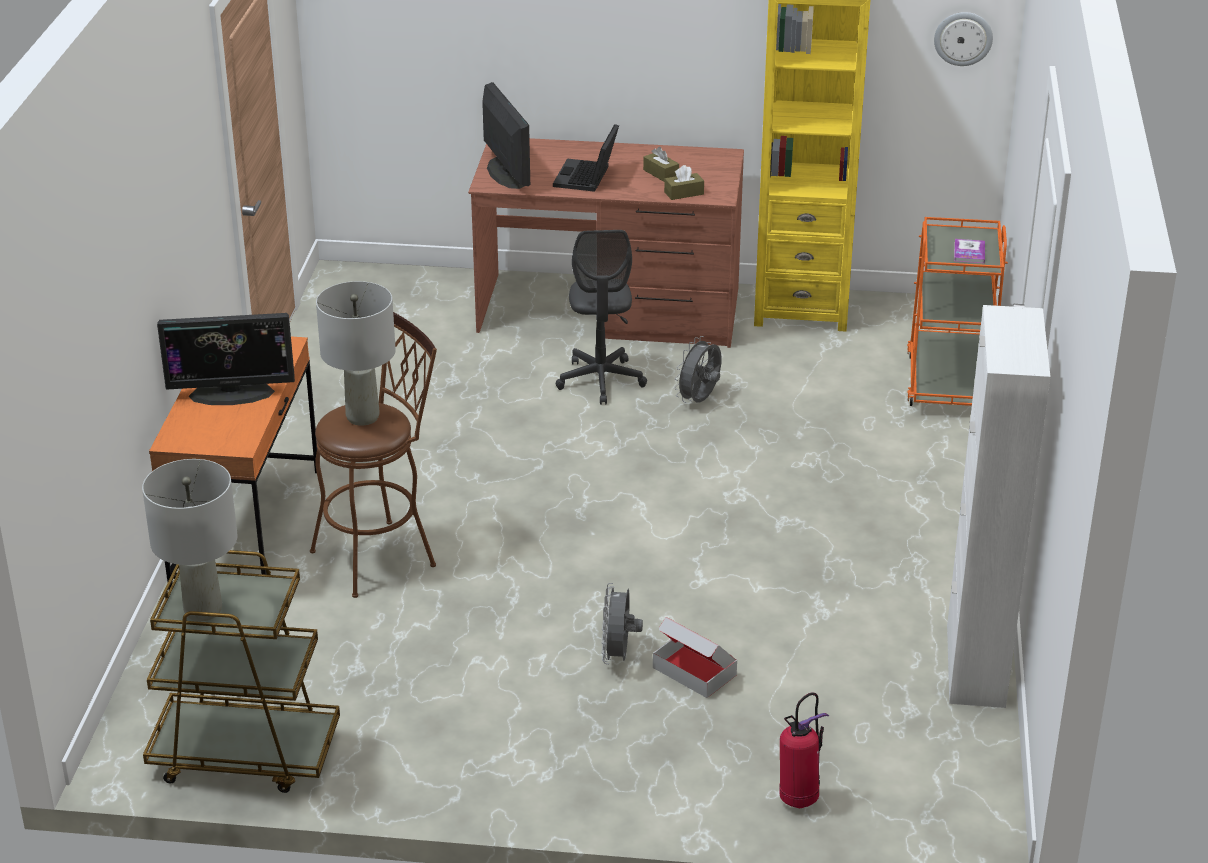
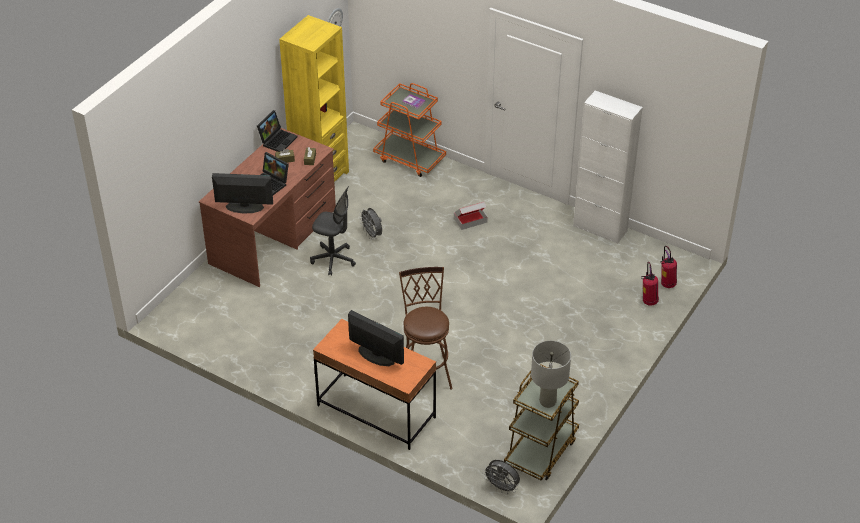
camera: 65 degrees left, 10 degrees up
monitor [157,313,295,405] -> monitor turned 75 degrees counterclockwise [348,310,404,366]
grey table lamp [316,281,396,426] -> none
grey fan [601,583,643,664] -> grey fan moved to [482,460,520,493]
cardboard box [653,617,737,698] -> cardboard box moved to [454,202,488,230]
none -> laptop [257,110,297,152]
none -> fire extinguisher [660,246,677,288]

